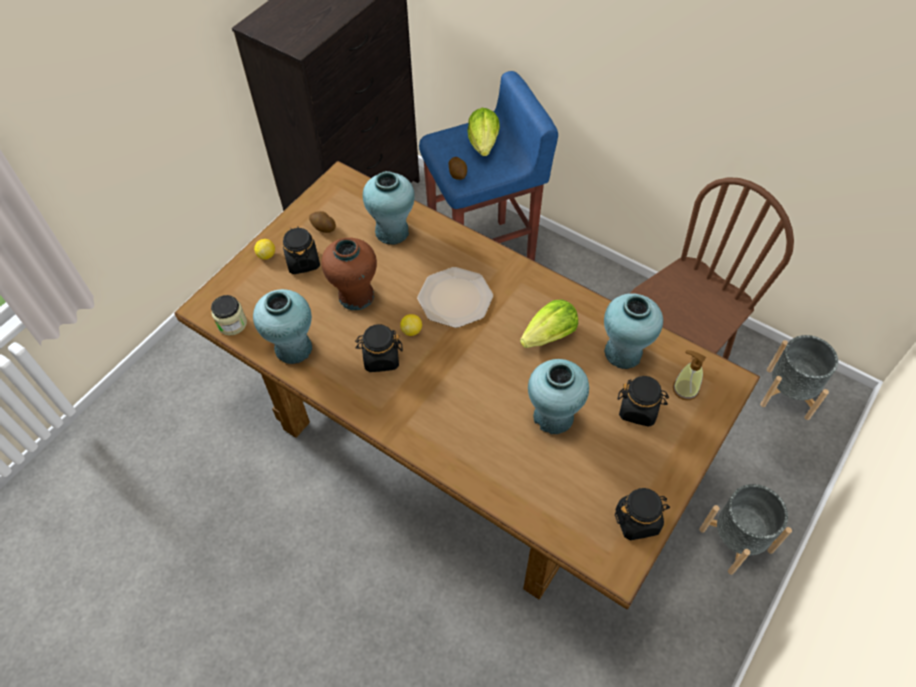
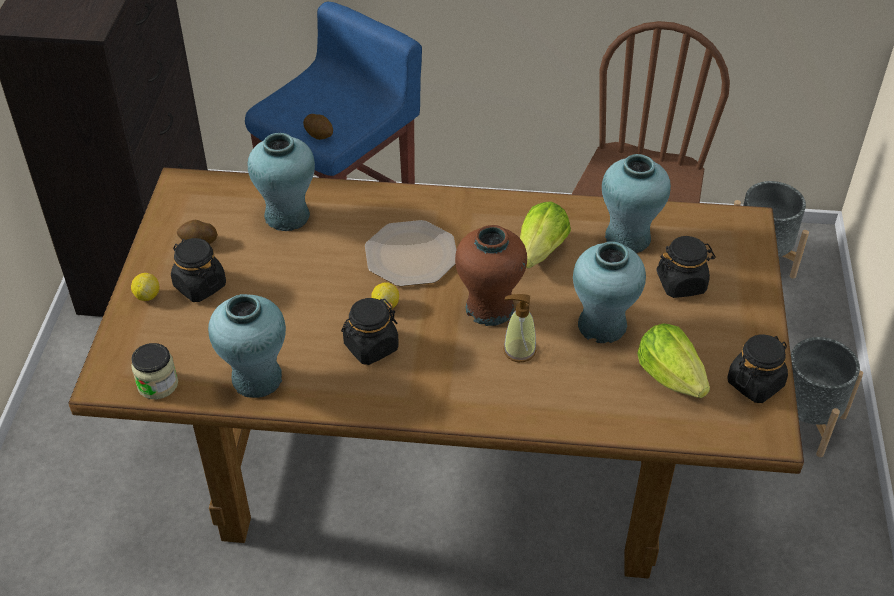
camera: 30 degrees left, 10 degrees down
brown vase [321,238,377,310] -> brown vase moved to [455,225,527,326]
lettuce [468,108,500,156] -> lettuce moved to [637,323,710,398]
soap dispenser [673,350,706,400] -> soap dispenser moved to [503,294,537,362]

